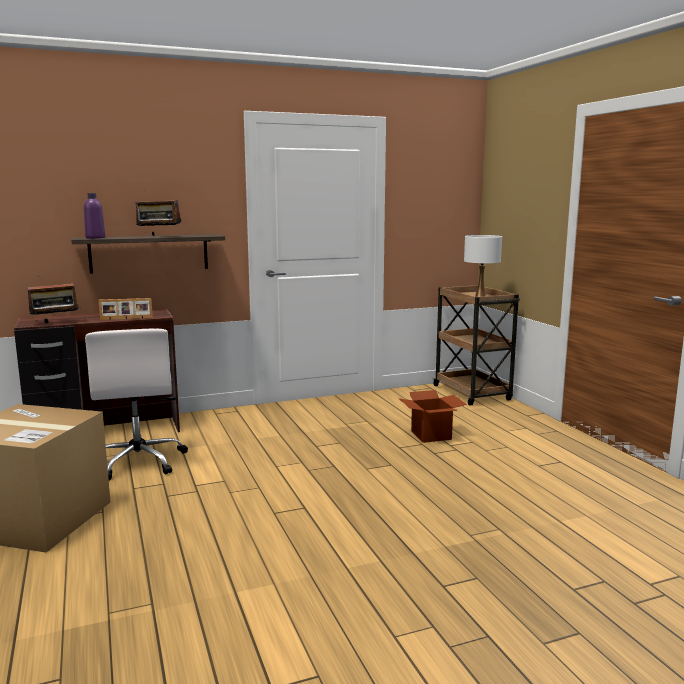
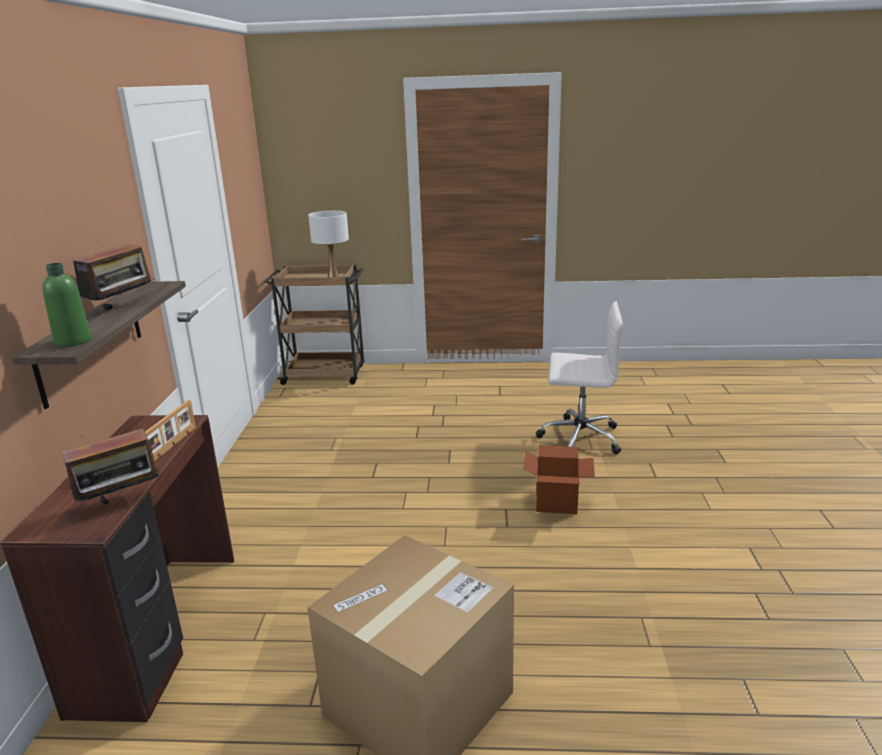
camera: 65 degrees left, 10 degrees up
radio [23,276,81,323] -> radio turned 60 degrees clockwise [62,428,163,506]
purple bottle [84,193,105,239] -> green bottle [42,263,91,347]
white office chair [85,328,188,481] -> white office chair moved to [536,301,623,454]
cardboard box [399,390,467,443] -> cardboard box moved to [523,445,595,514]

